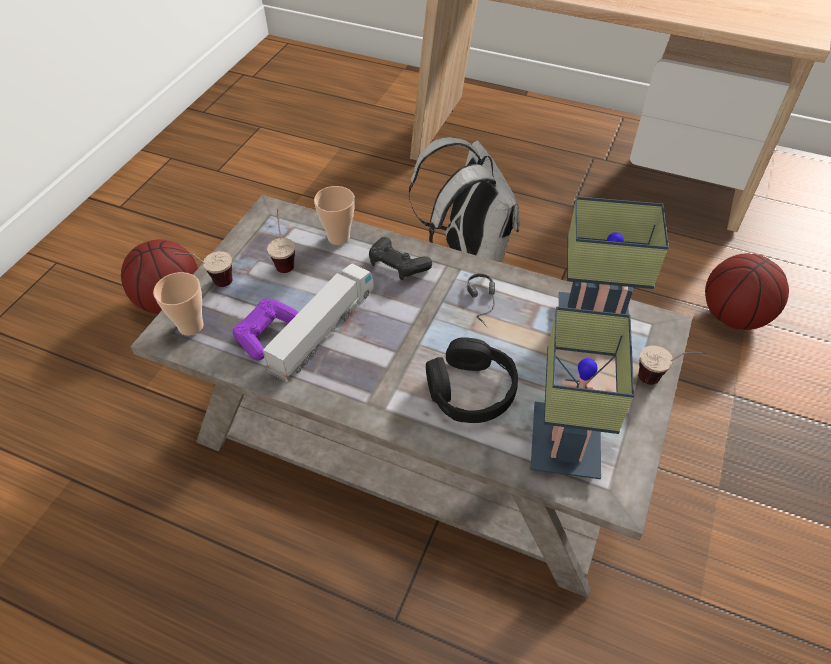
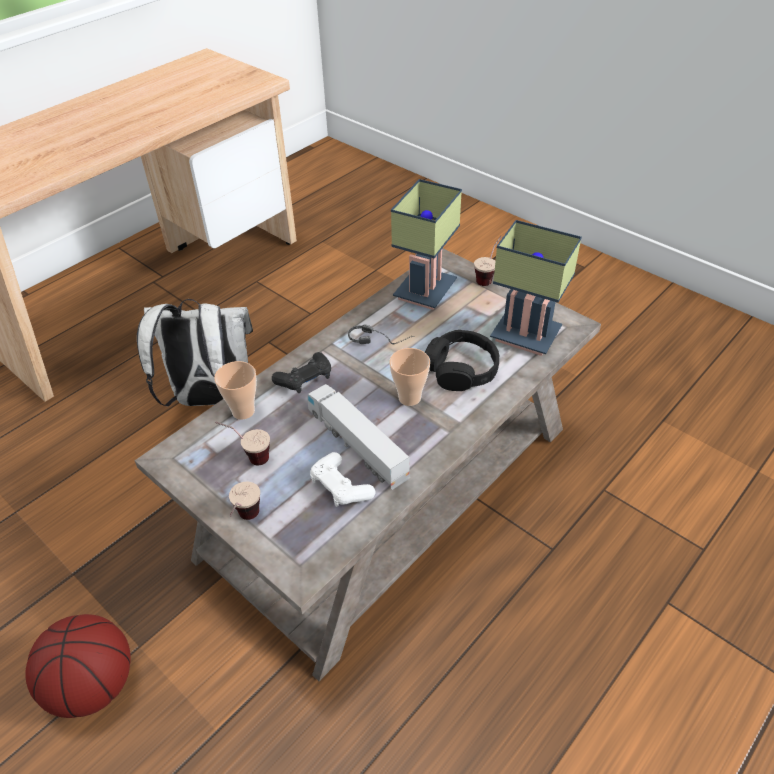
camera: 70 degrees left, 5 degrees down
cup [153,272,204,336] -> cup moved to [389,348,430,406]
purple game controller [233,298,298,360] -> white game controller [310,452,375,507]
basketball [705,253,789,330] -> none

